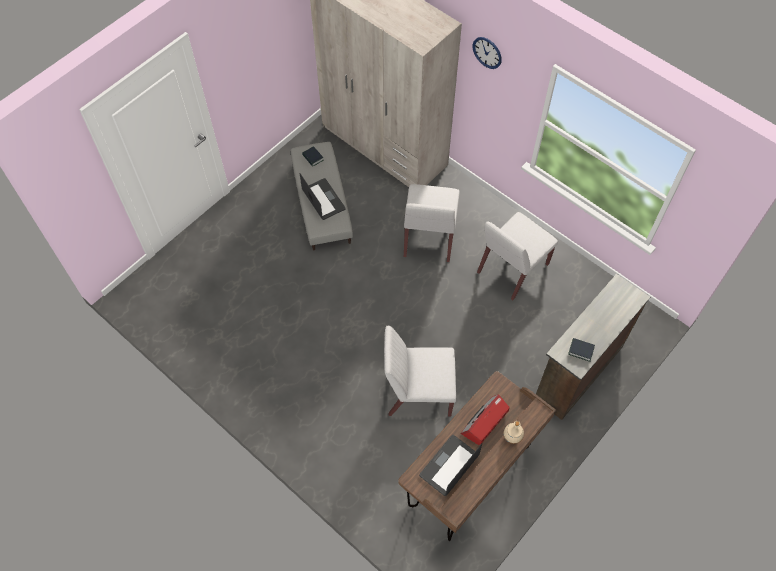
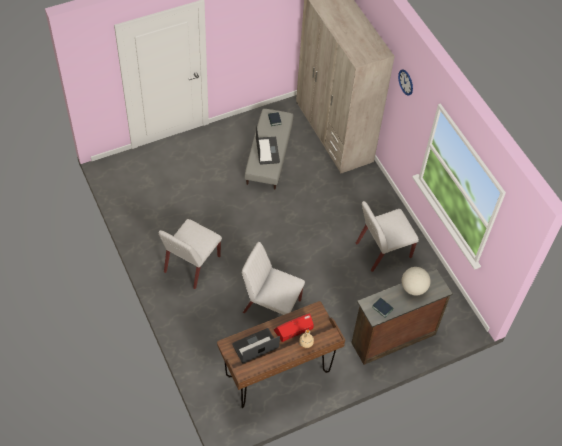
camera: 20 degrees right, 5 degrees down
white chair [404,184,460,262] -> white chair moved to [159,219,222,289]
none -> globe [402,267,431,296]

